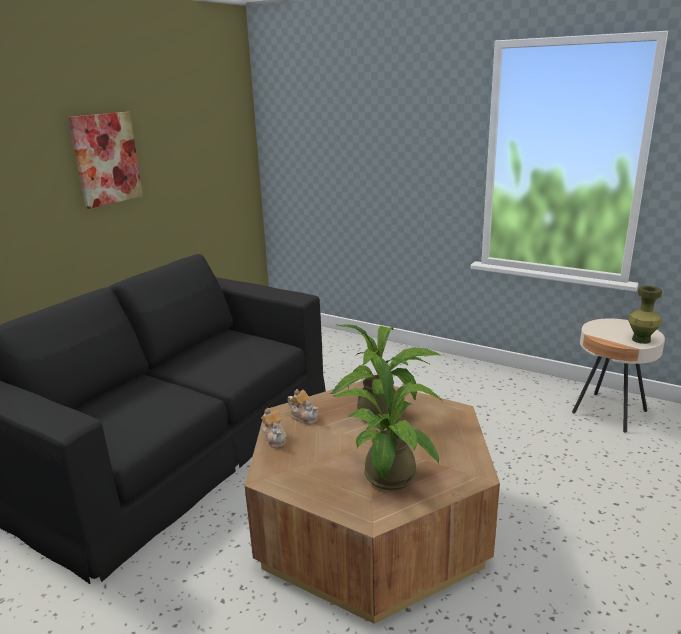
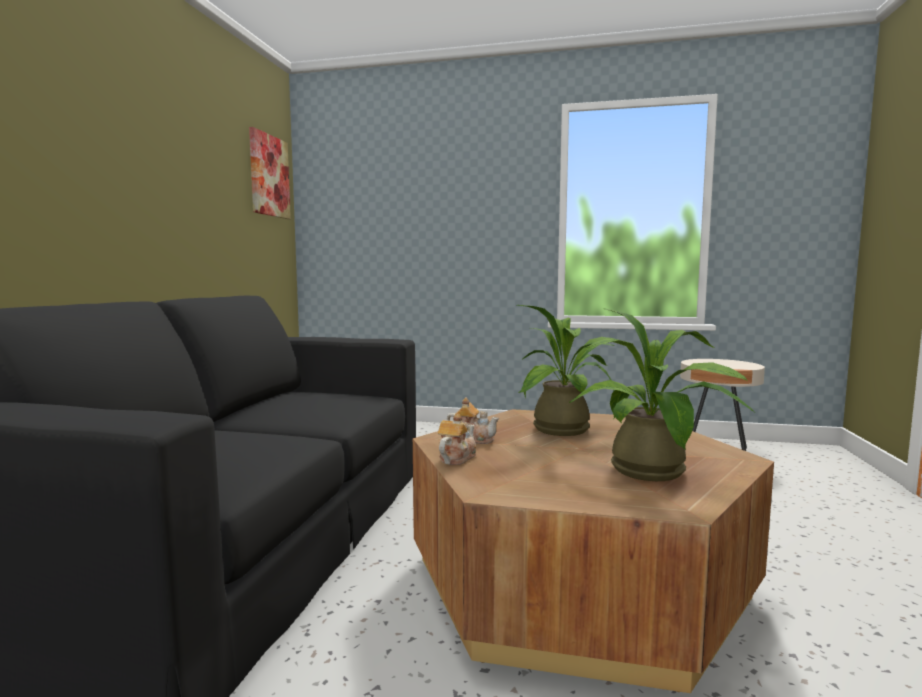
camera: 20 degrees left, 15 degrees down
picture [68,112,143,209] -> picture moved to [249,127,291,219]
teapot [261,408,287,448] -> teapot turned 105 degrees counterclockwise [438,413,476,465]
green vase [628,286,662,344] -> none

